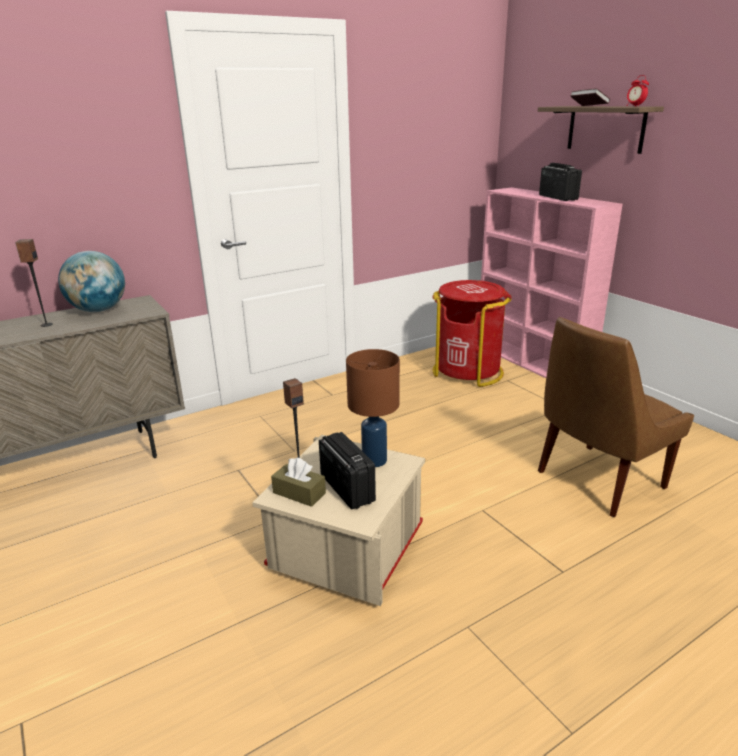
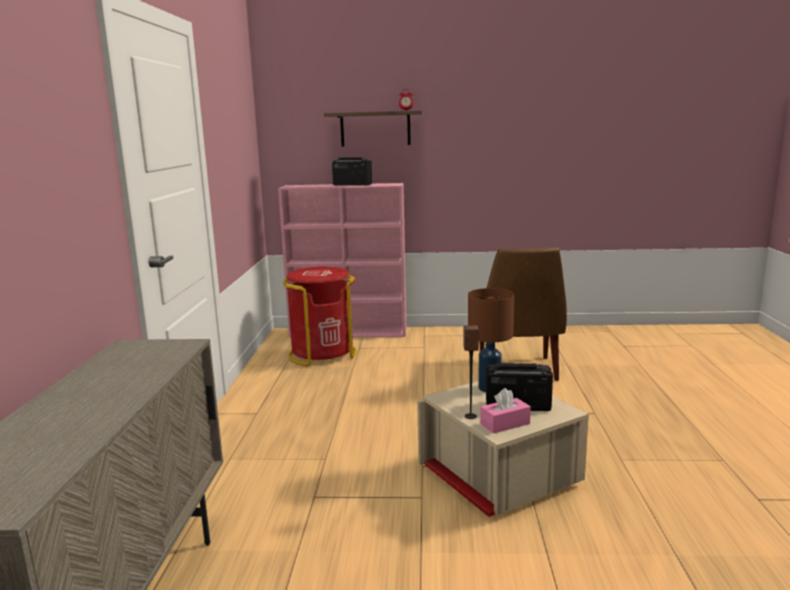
camera: 55 degrees left, 10 degrees down
speaker [15,239,53,327] -> none
globe [58,251,125,312] -> none
brown tissue box [271,457,326,507] -> pink tissue box [480,388,531,434]
book [570,89,610,106] -> none

